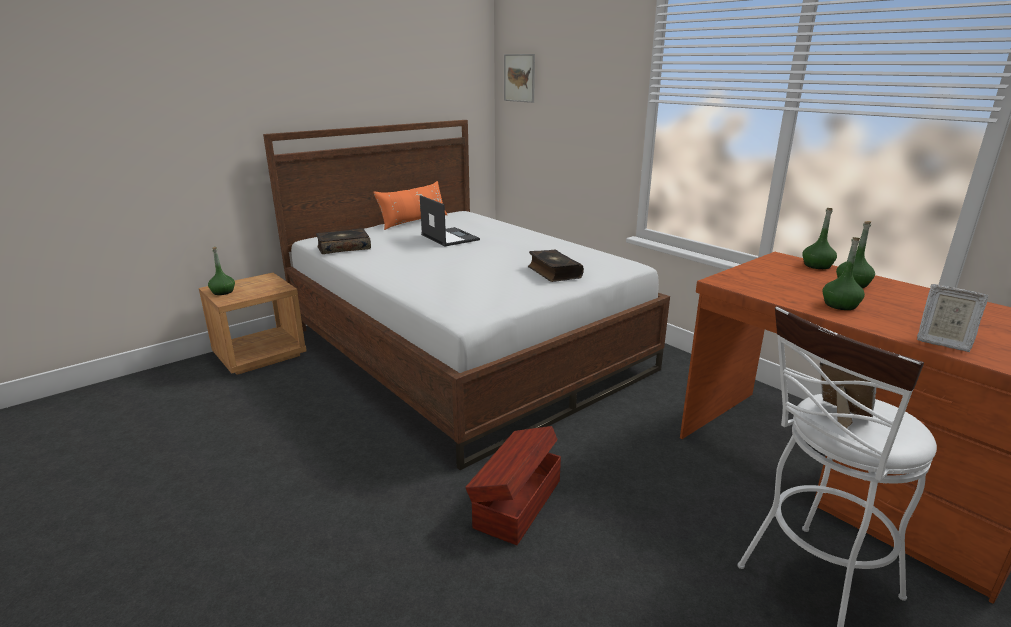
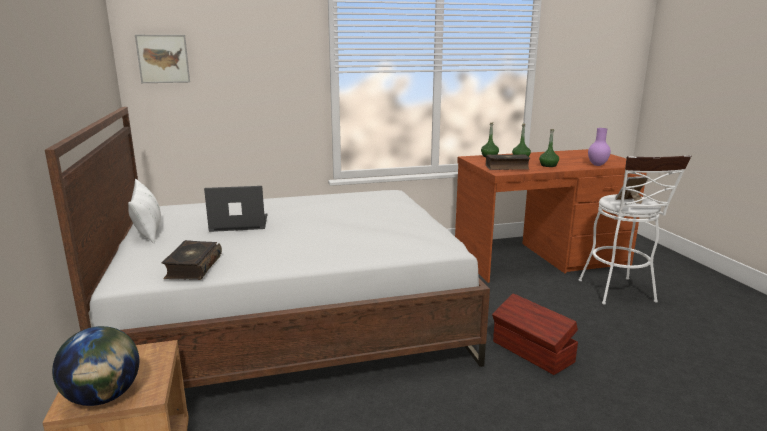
camera: 65 degrees left, 5 degrees down
green bottle [208,247,235,295] -> globe [52,326,139,406]
orange pillow [373,181,447,230] -> white pillow [128,179,161,244]
book [528,250,584,282] -> book moved to [486,154,530,170]
picture frame [917,284,989,352] -> purple vase [588,128,611,166]

